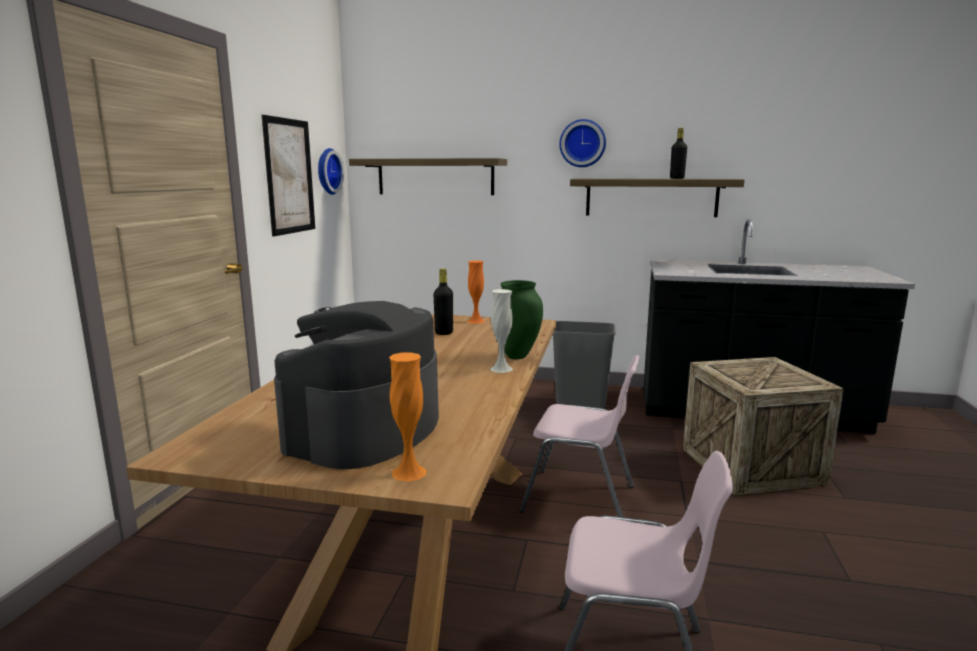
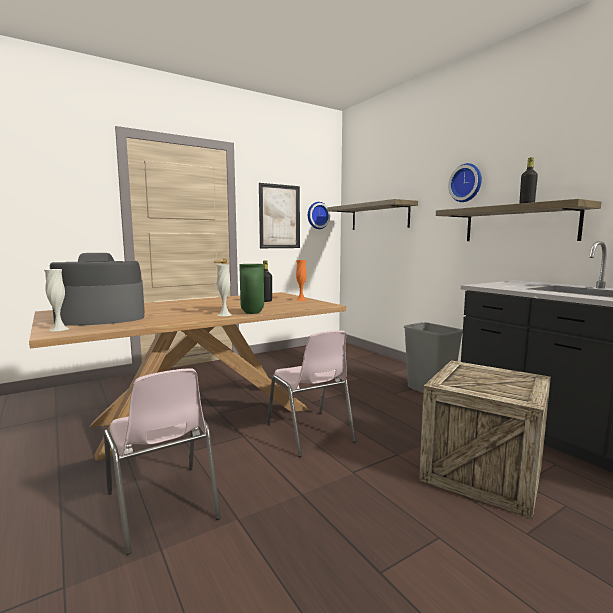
camera: 45 degrees right, 5 degrees down
orange vase [389,353,426,482] -> white vase [44,269,69,331]

